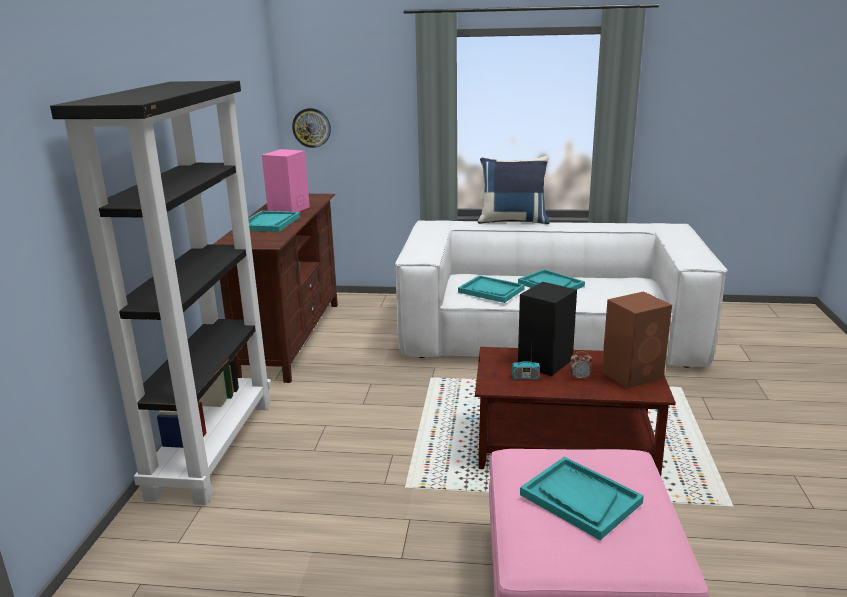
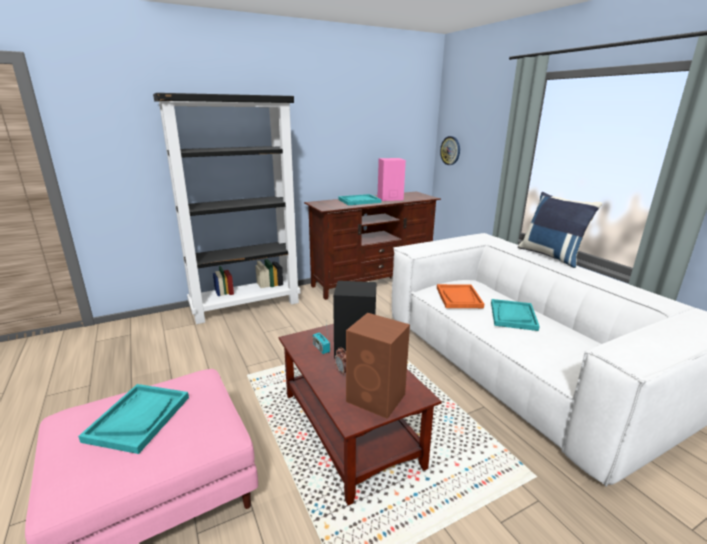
camera: 55 degrees right, 0 degrees up
turquoise tray [458,275,525,303] -> orange tray [437,284,484,308]

